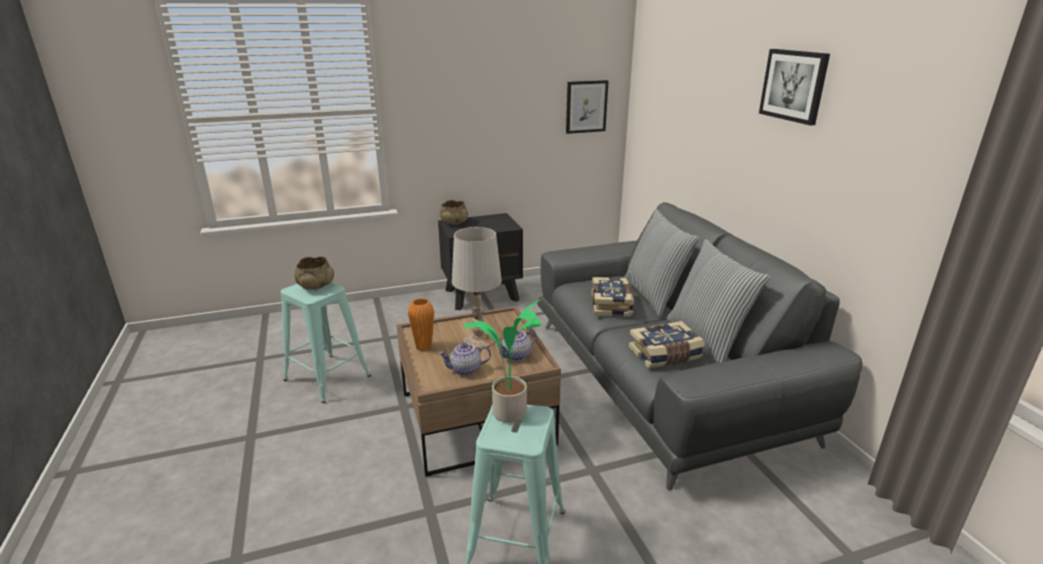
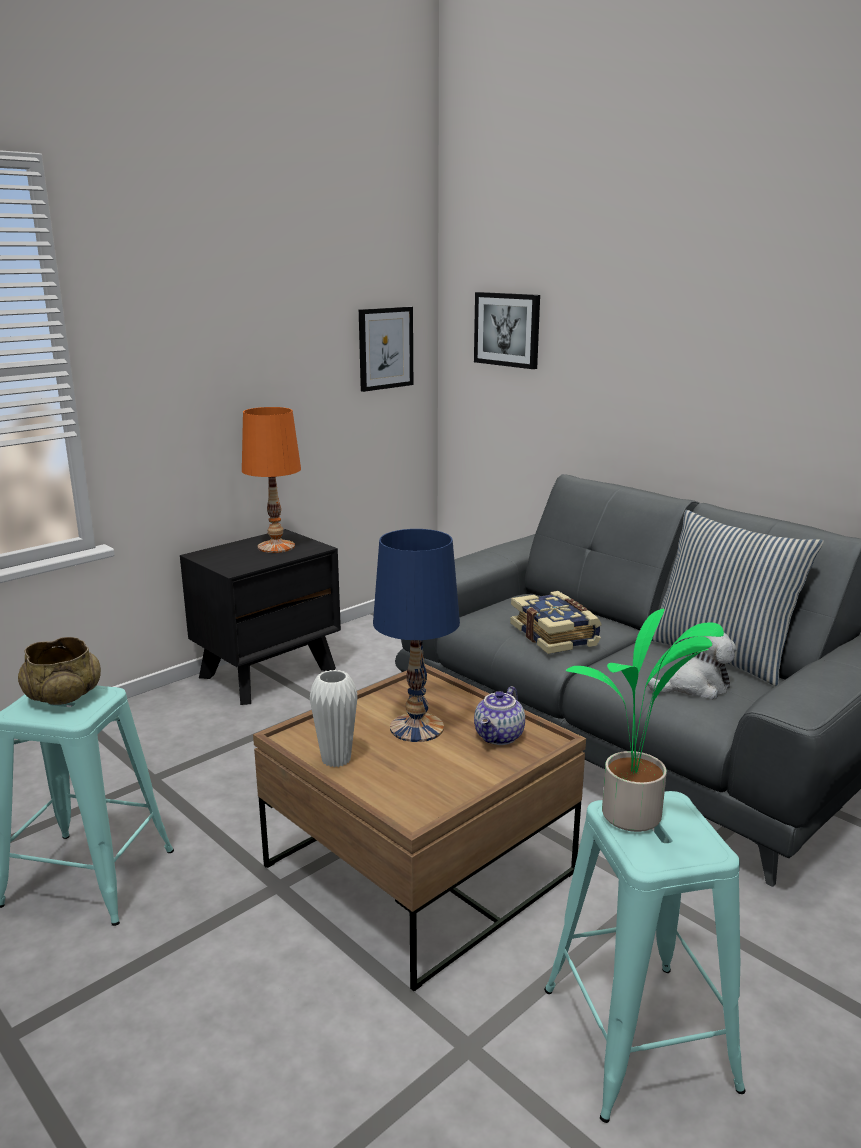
camera: 25 degrees left, 5 degrees down
orange vase [408,298,434,351] -> white vase [310,670,358,767]
teapot [438,343,491,376] -> none
beige bowl [440,200,468,225] -> none
white table lamp [452,227,502,349] -> blue table lamp [373,529,460,742]
pillow [624,209,699,317] -> none
book [629,321,704,368] -> plush toy [647,632,737,699]
picture [759,49,830,125] -> picture moved to [474,292,540,369]
none -> orange table lamp [242,407,301,553]

